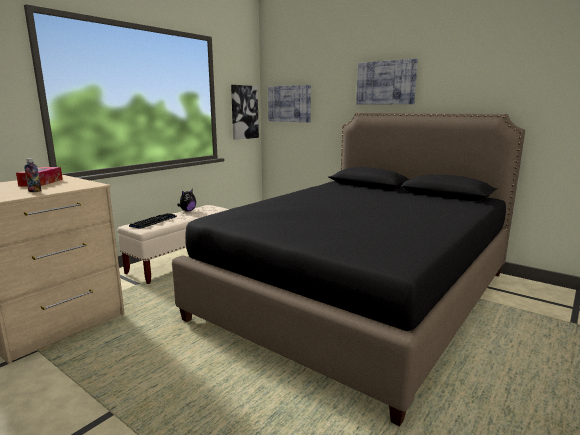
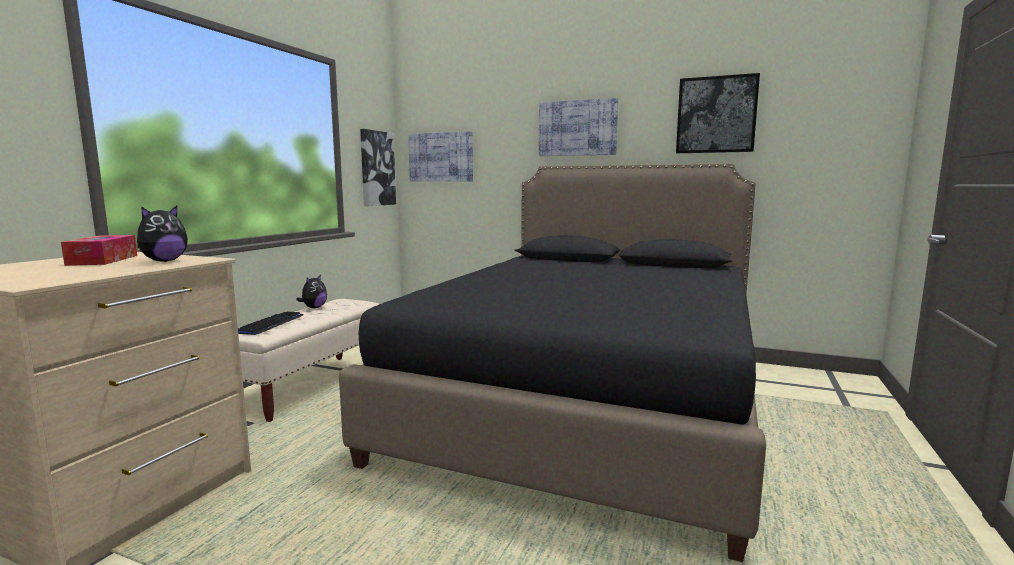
camera: 15 degrees left, 5 degrees down
bottle [24,158,41,192] -> none
none -> plush toy [137,206,188,262]
none -> picture [676,73,760,153]

